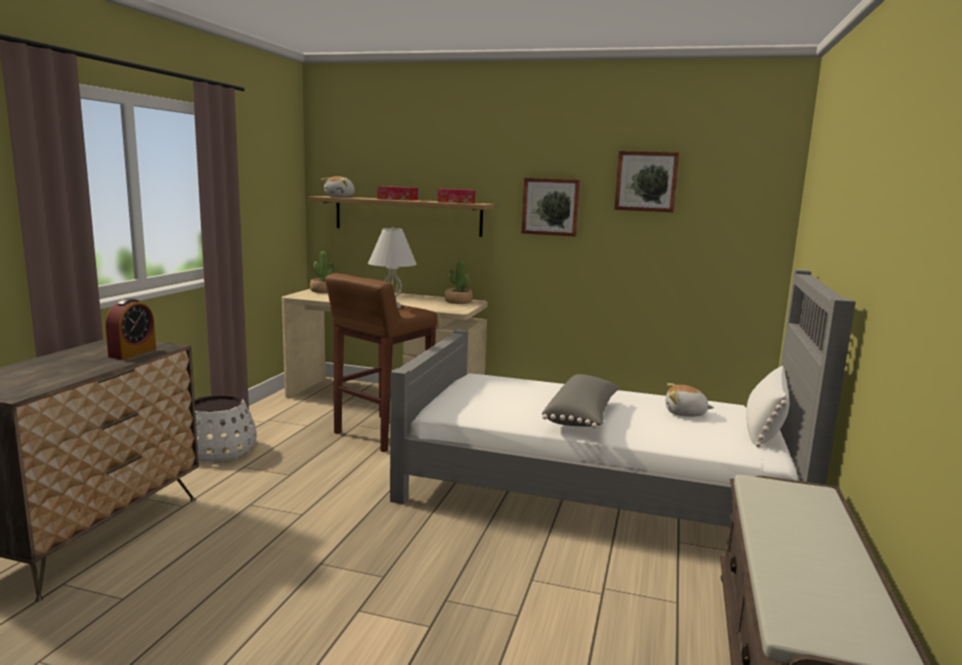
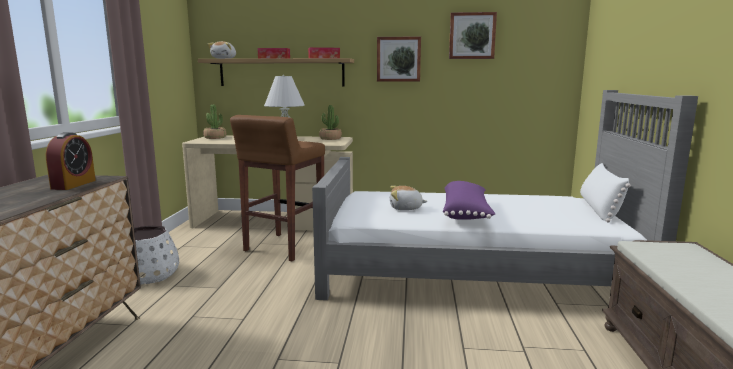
camera: 10 degrees left, 0 degrees up
grey pillow [542,374,620,428] -> purple pillow [443,181,495,220]
plush toy [666,383,714,417] -> plush toy moved to [390,186,427,210]

